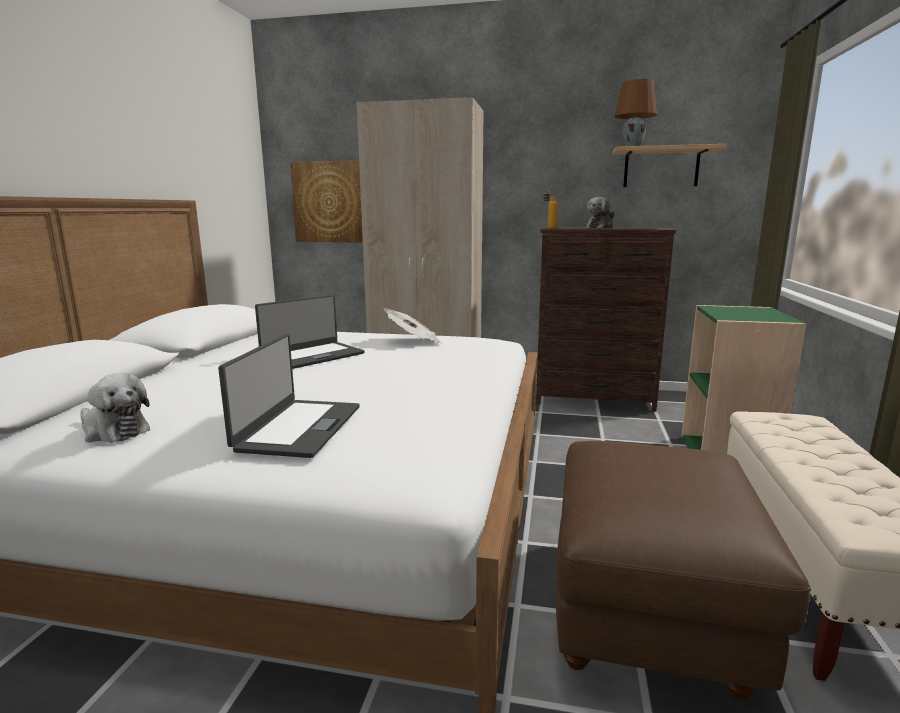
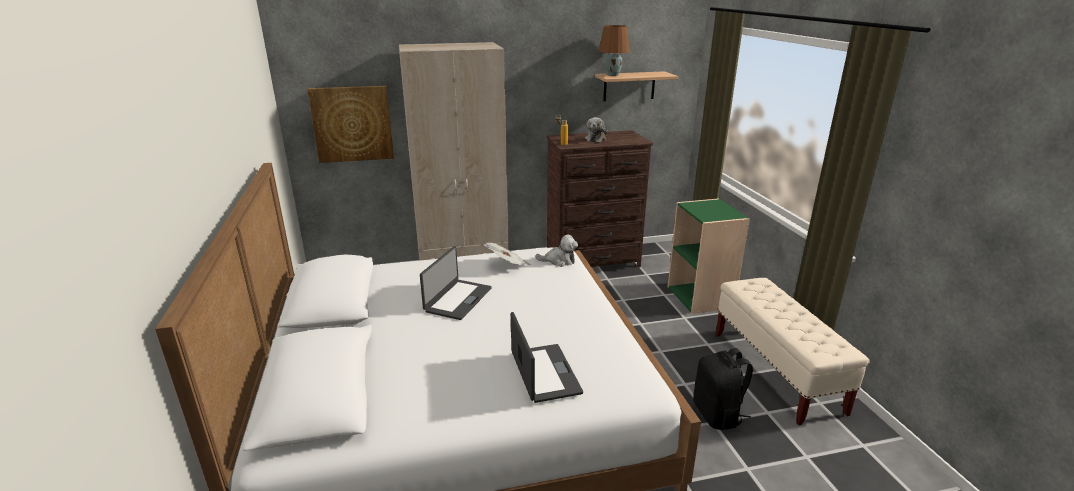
camera: 25 degrees left, 10 degrees up
plush toy [80,373,150,443] -> plush toy moved to [535,235,578,267]
brown ottoman [555,441,810,700] -> black backpack [693,348,753,430]

